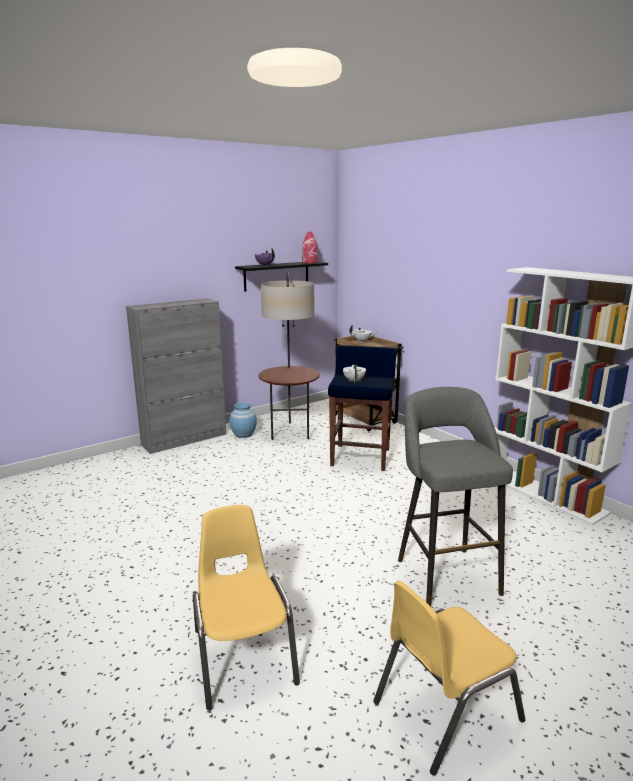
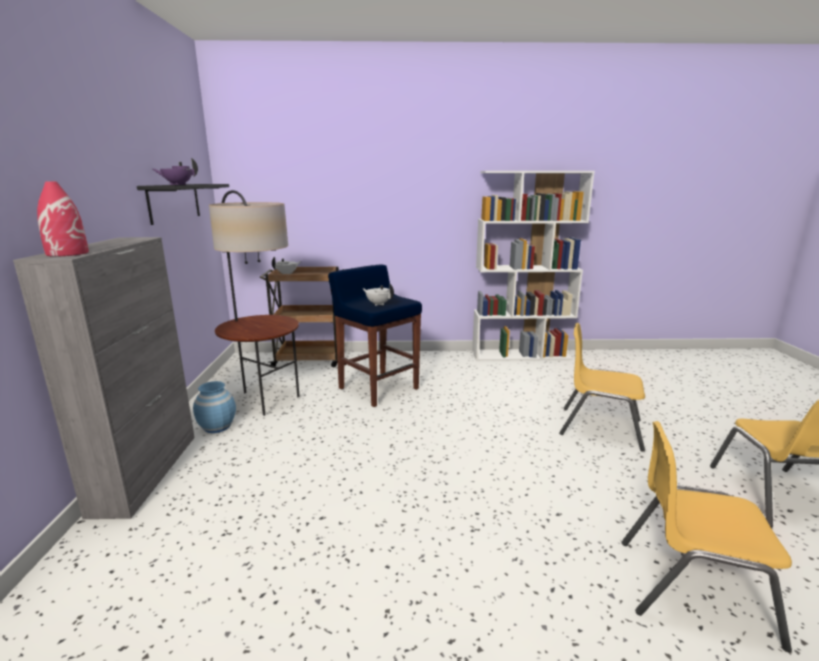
camera: 55 degrees left, 0 degrees up
red vase [302,231,318,263] -> red vase moved to [37,181,89,257]
grey stool [398,387,513,606] -> yellow chair [559,323,645,451]

